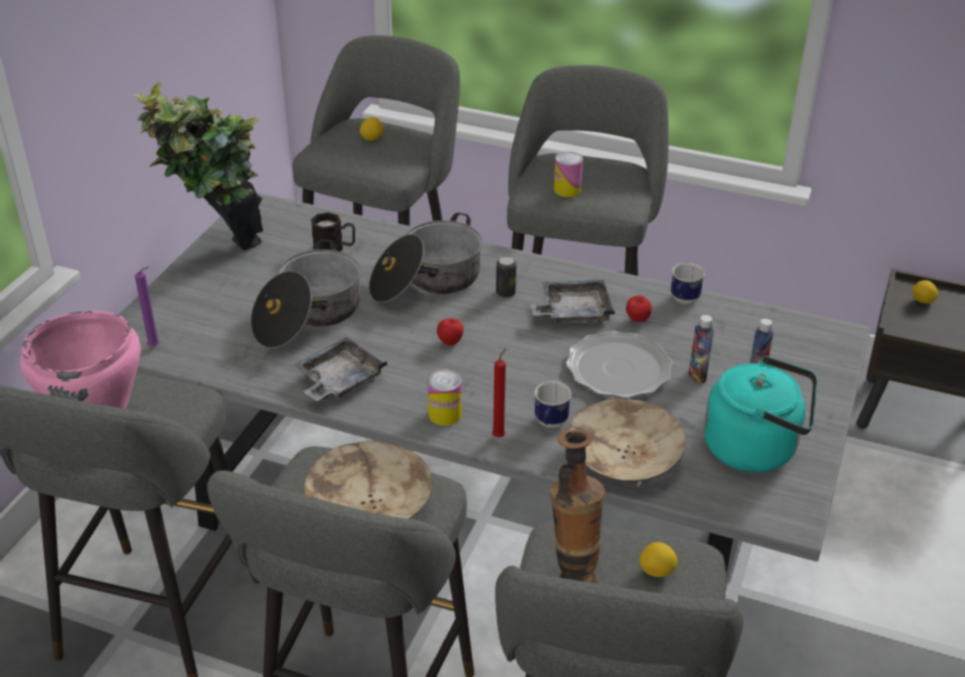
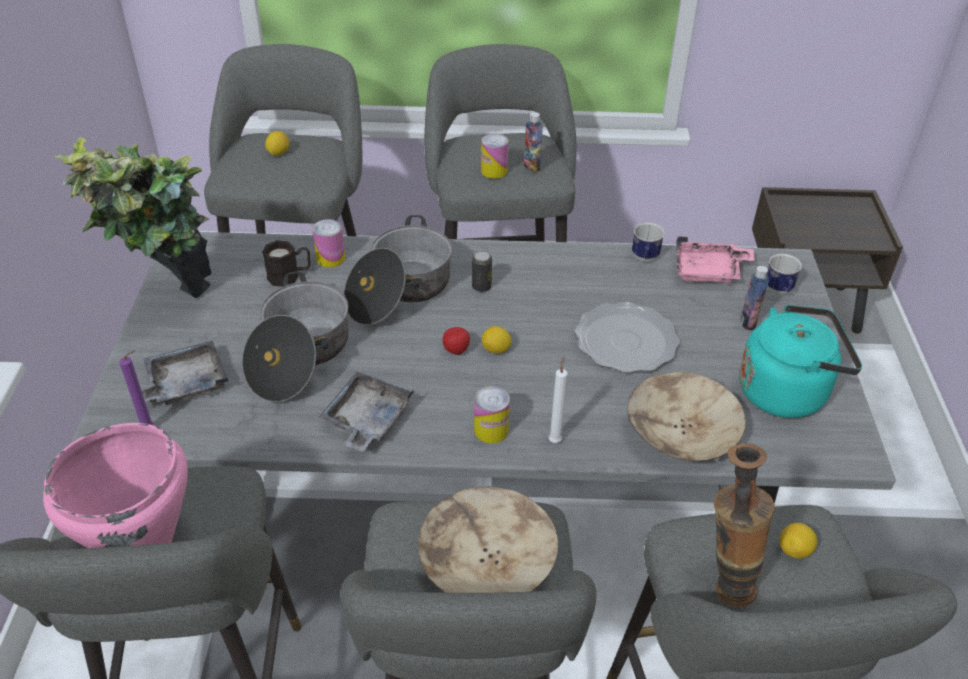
camera: 20 degrees left, 5 degrees up
red candle [492,348,506,437] -> white candle [549,356,568,443]
grey tray [530,280,615,323] -> grey tray moved to [141,341,229,405]
mug [534,381,572,428] -> mug moved to [767,254,802,295]
apple [626,296,652,322] -> none
bottle [689,315,714,383] -> bottle moved to [524,112,543,172]
lemon [912,280,938,304] -> lemon moved to [482,326,512,353]
none -> can [313,219,345,268]
none -> pink tray [676,236,755,283]

